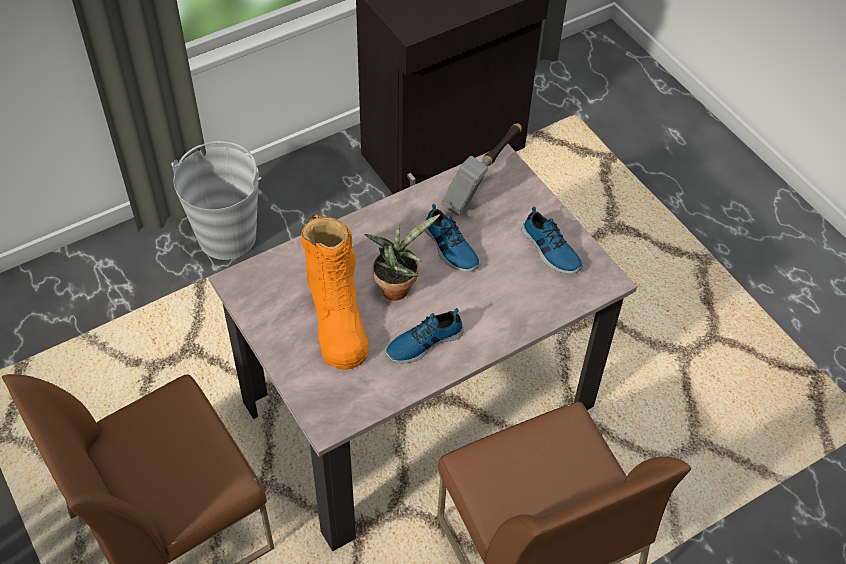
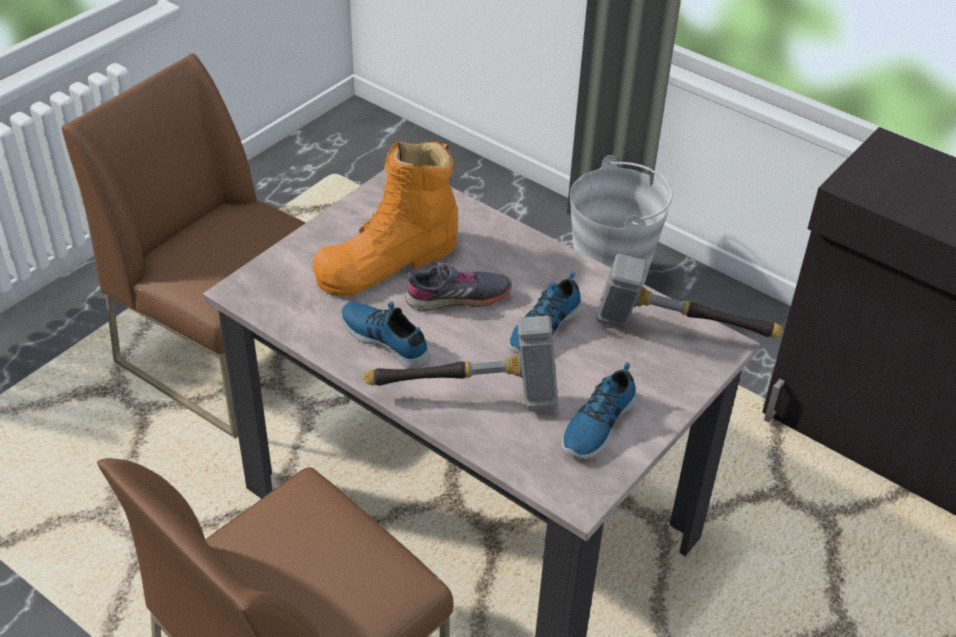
camera: 70 degrees right, 10 degrees down
potted plant [364,214,440,301] -> grey shoe [405,262,512,311]
none -> hammer [363,316,559,411]

